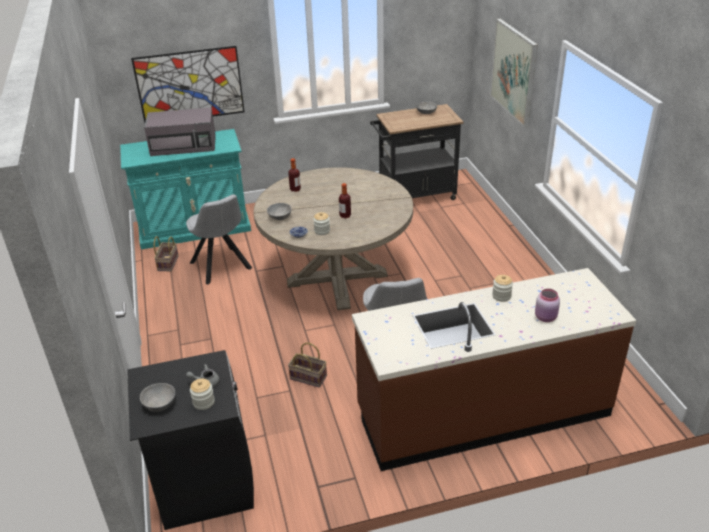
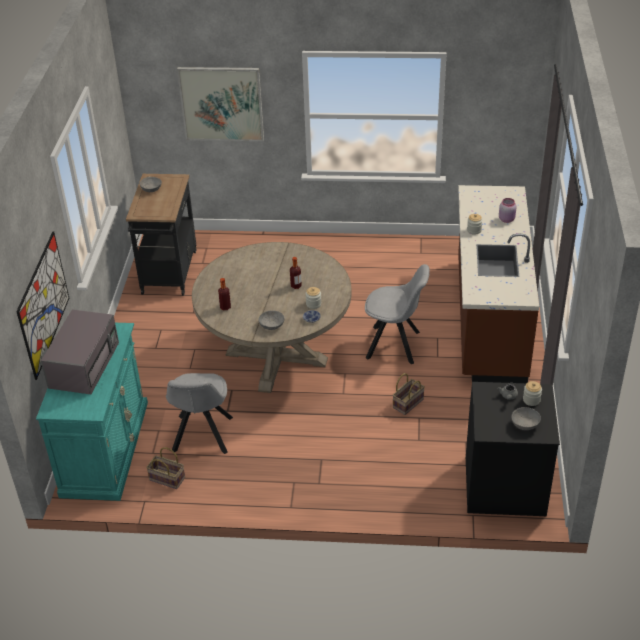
camera: 70 degrees left, 5 degrees up
grey chair [186,194,252,285] -> grey chair turned 105 degrees clockwise [166,373,233,454]

